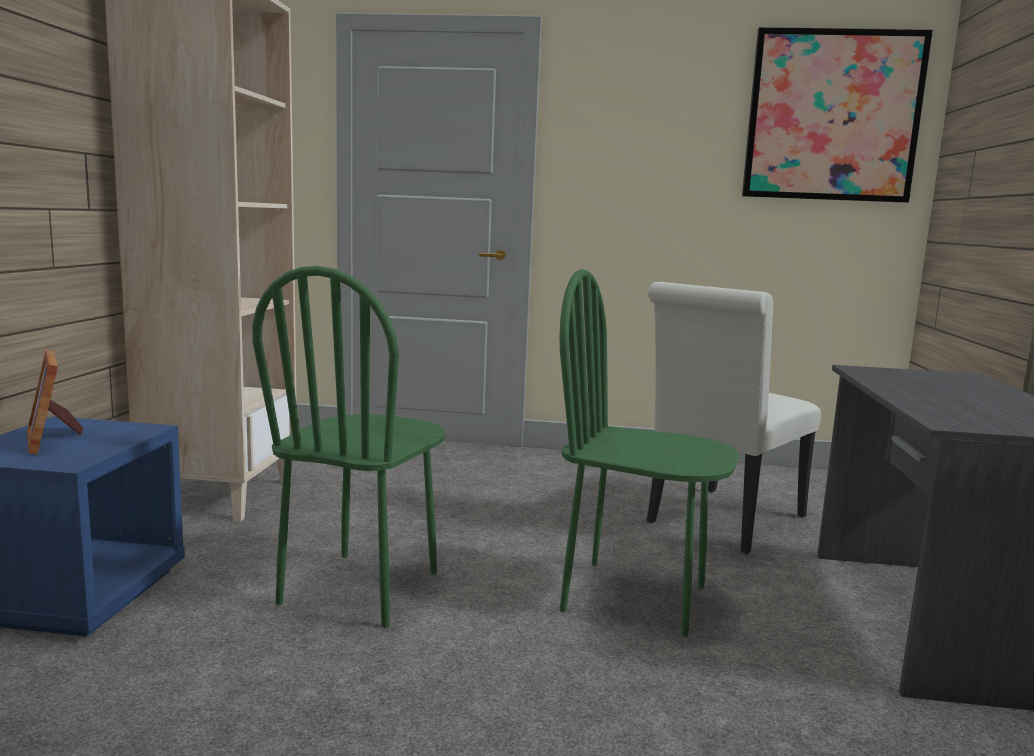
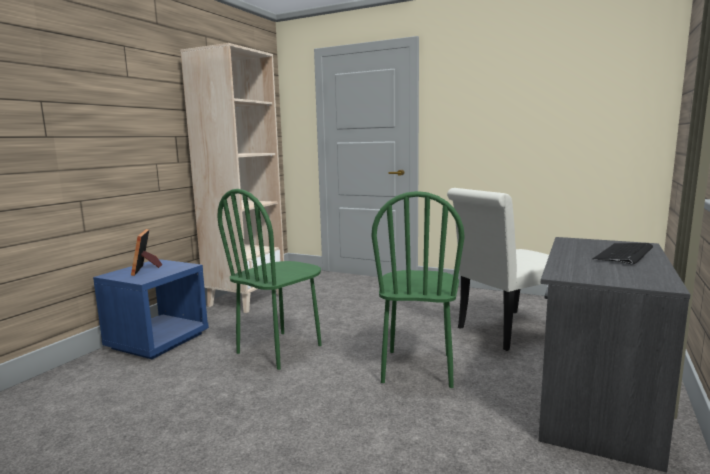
camera: 20 degrees right, 0 degrees up
green chair [560,269,739,637] -> green chair turned 120 degrees counterclockwise [371,191,465,388]
picture [742,27,933,203] -> none
none -> keyboard [593,243,653,264]

